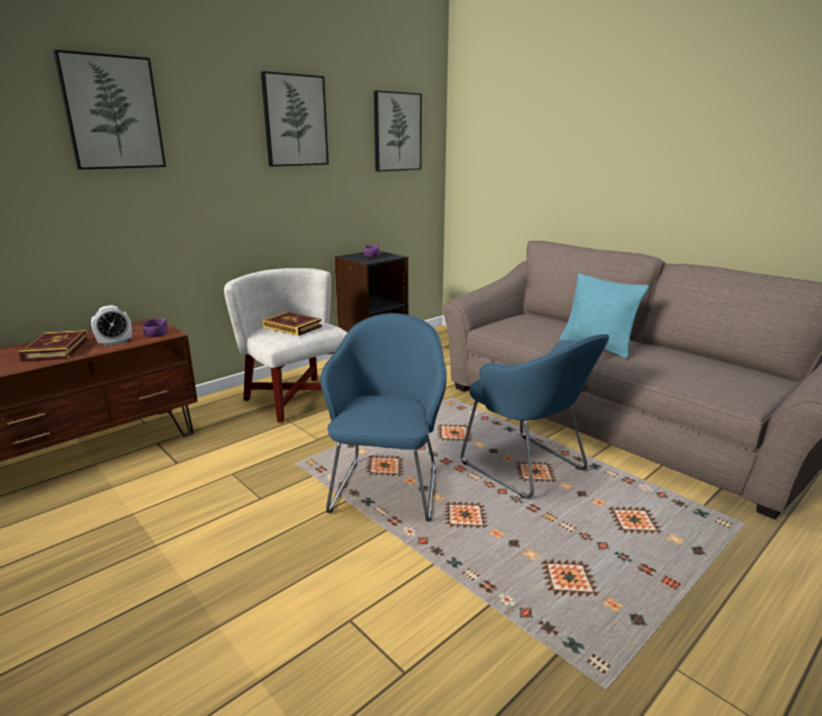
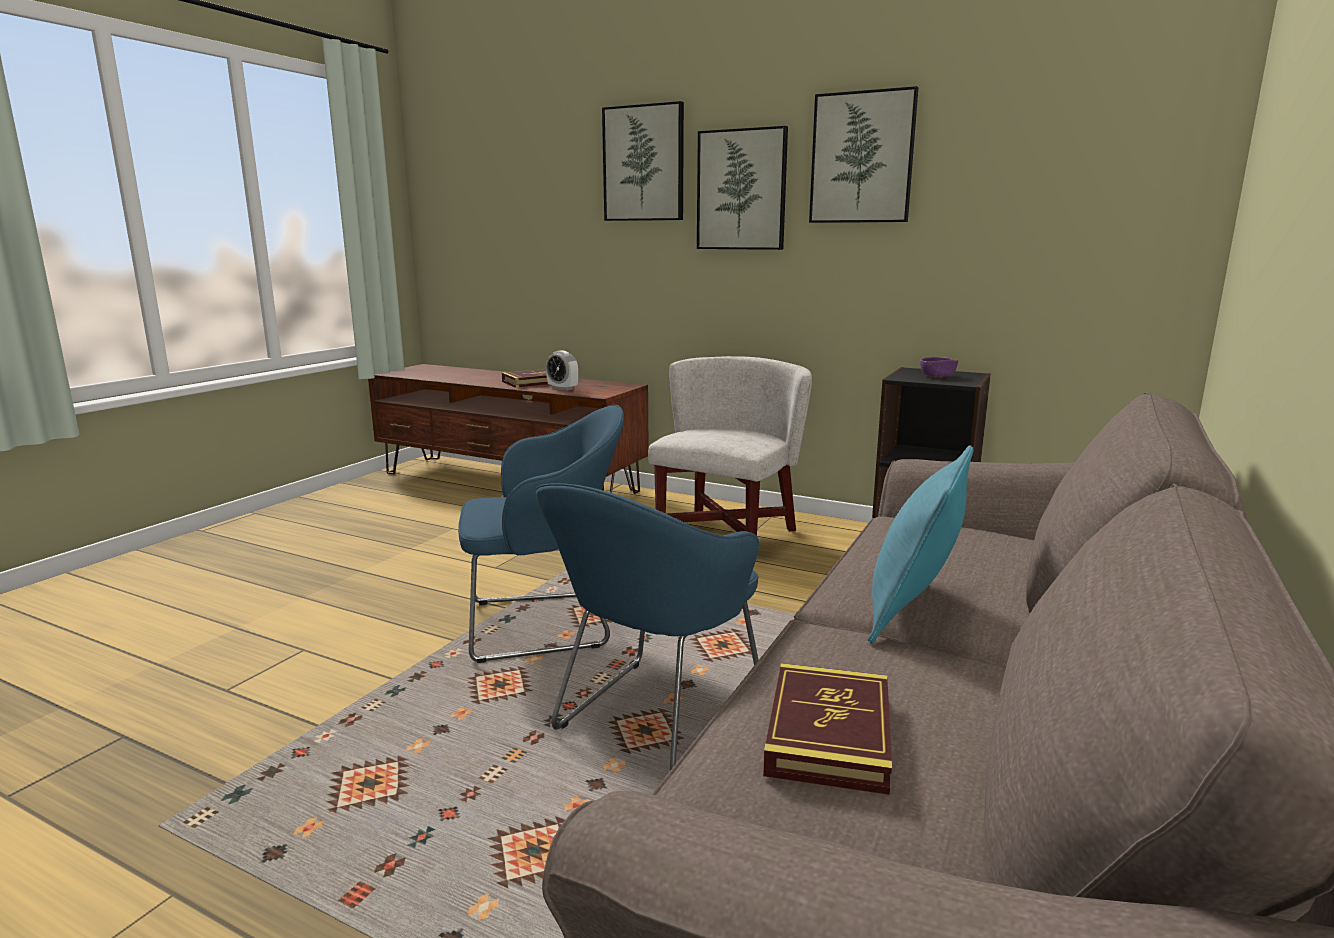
camera: 70 degrees right, 5 degrees down
purple bowl [142,318,168,337] -> none
book [263,312,322,336] -> book moved to [763,663,892,795]
picture [374,90,422,172] -> picture moved to [697,126,788,250]

